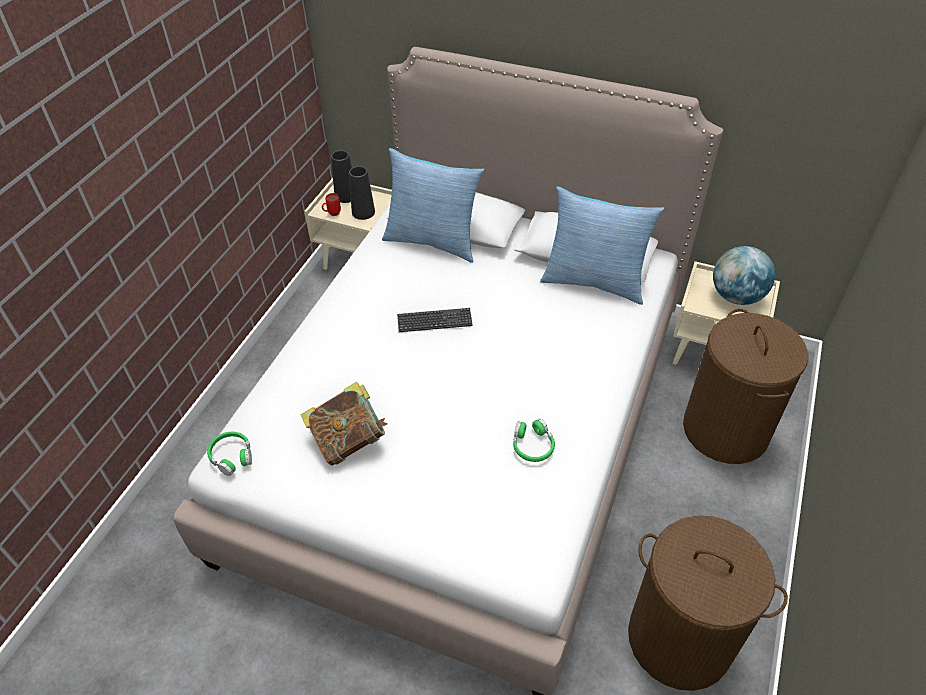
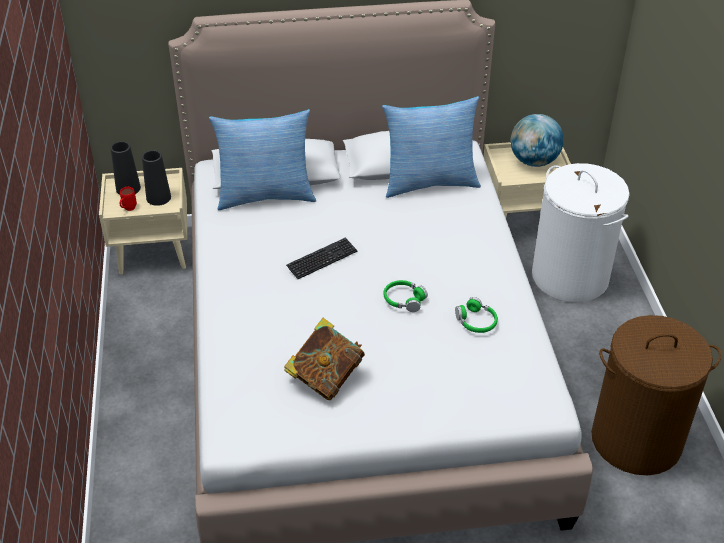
camera: 30 degrees left, 5 degrees down
green headphones [207,432,252,476] -> green headphones moved to [383,280,428,312]
brown laundry basket [683,309,808,464] -> white laundry basket [532,163,630,303]

